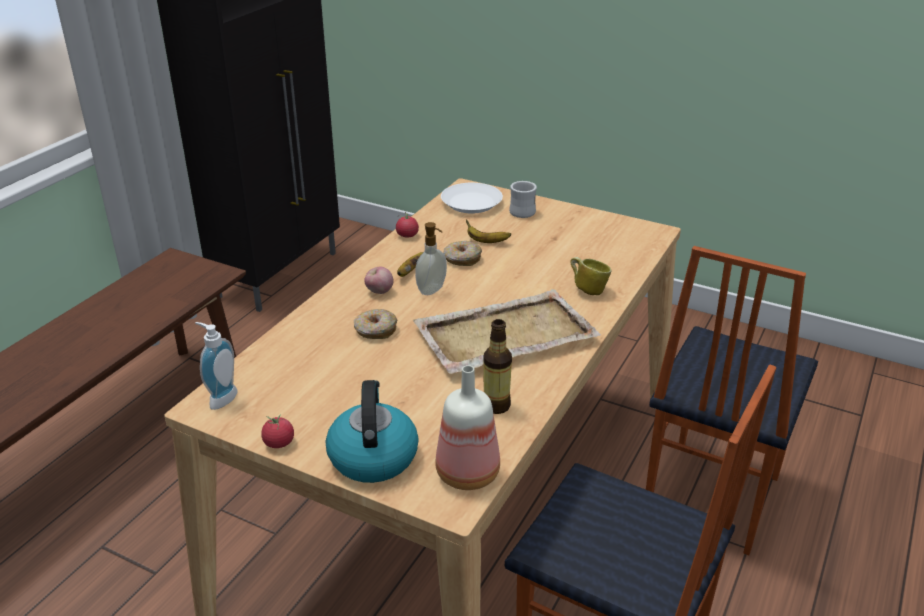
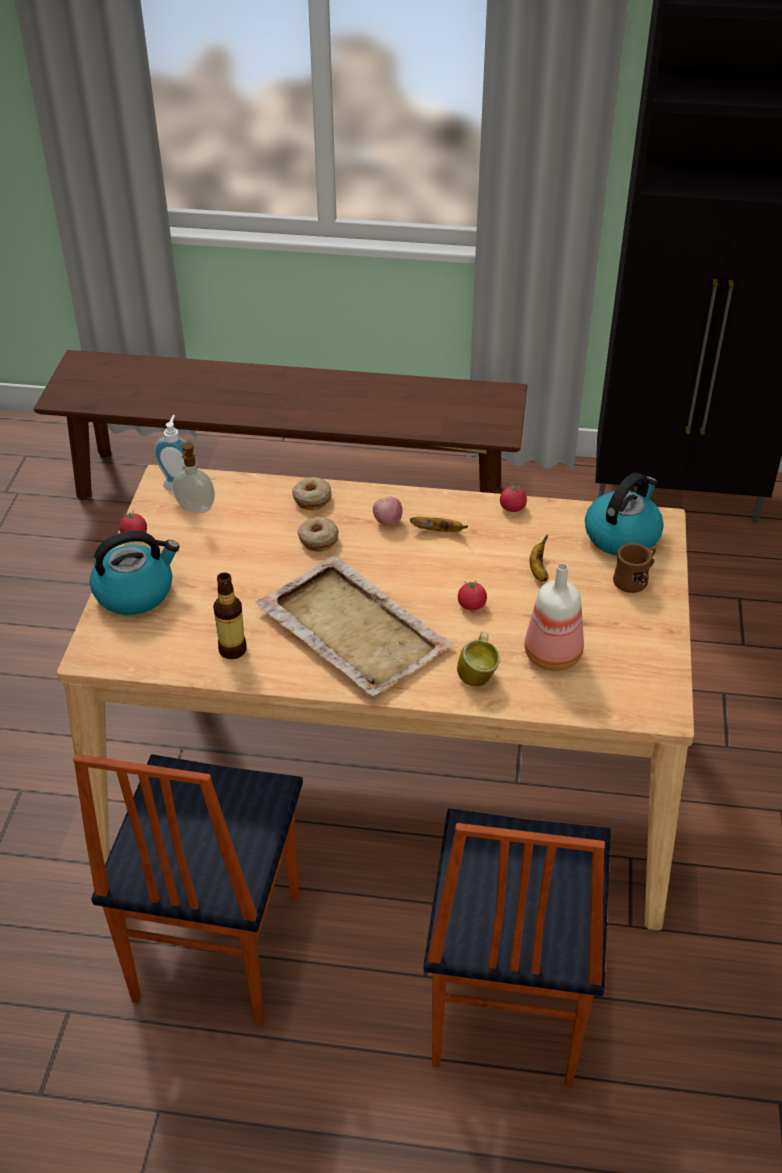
camera: 70 degrees right, 10 degrees up
soap dispenser [415,222,447,295] -> soap dispenser moved to [172,442,215,513]
bottle [435,365,500,490] -> bottle moved to [525,563,584,671]
white plate [441,183,503,214] -> kettle [585,473,664,556]
donut [444,241,482,266] -> donut moved to [292,477,331,510]
white mug [509,181,537,218] -> brown mug [613,543,656,593]
chair [646,246,818,555] -> chair turned 90 degrees counterclockwise [423,808,611,1087]
none -> tomato [458,580,487,610]

